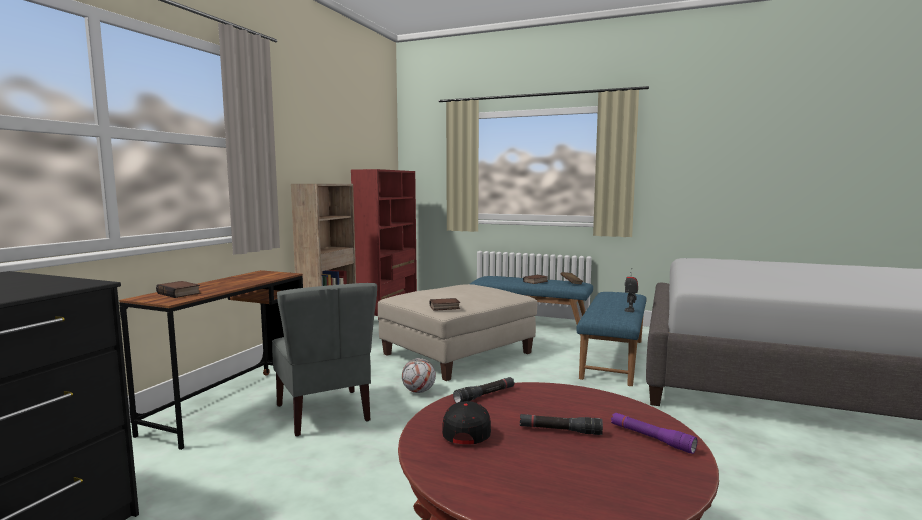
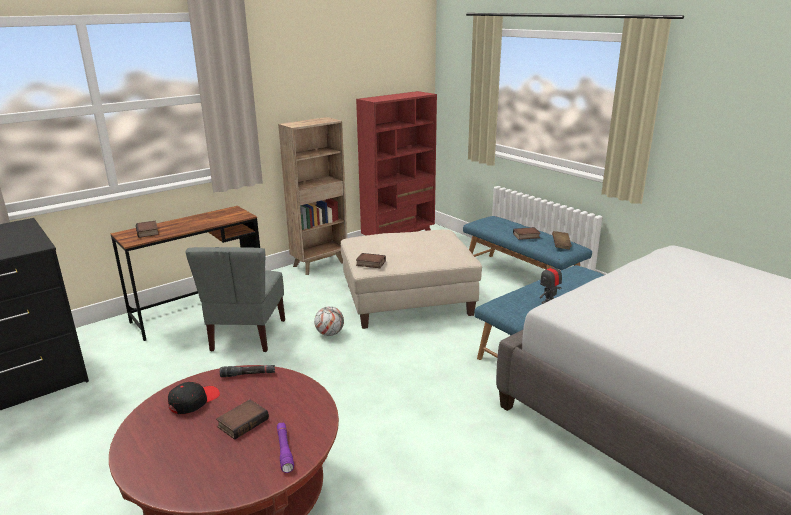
camera: 30 degrees right, 15 degrees up
black flashlight [520,414,603,435] -> book [216,399,269,440]

